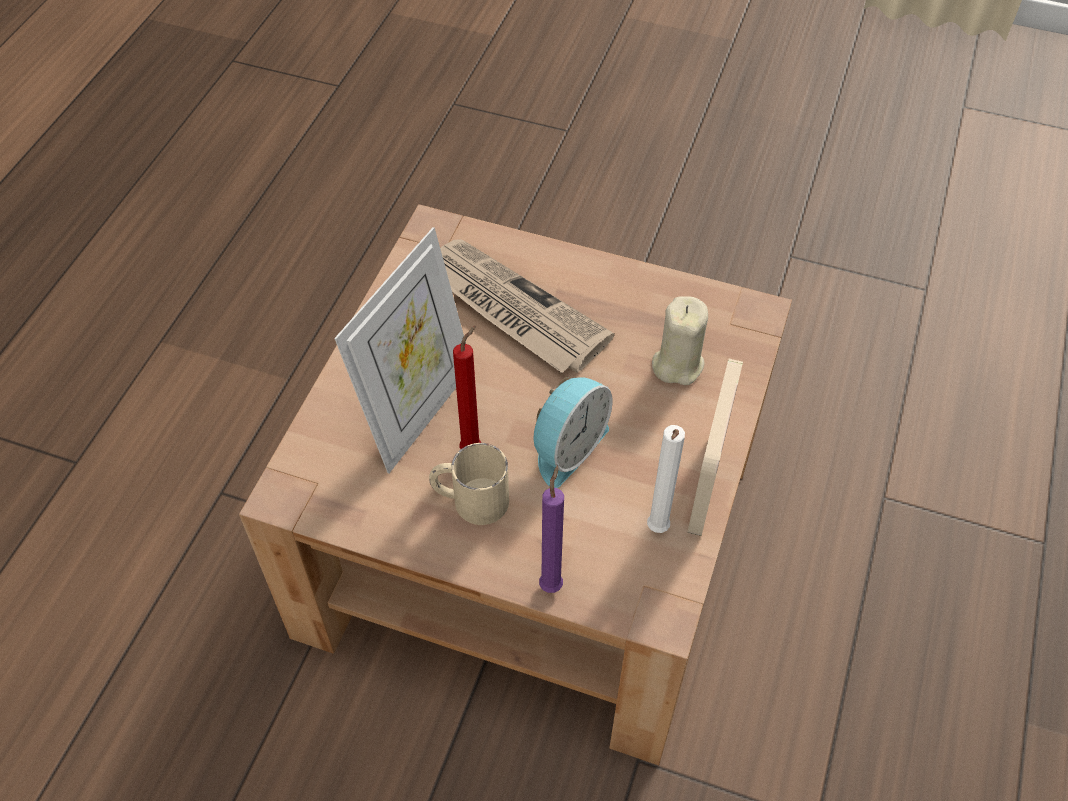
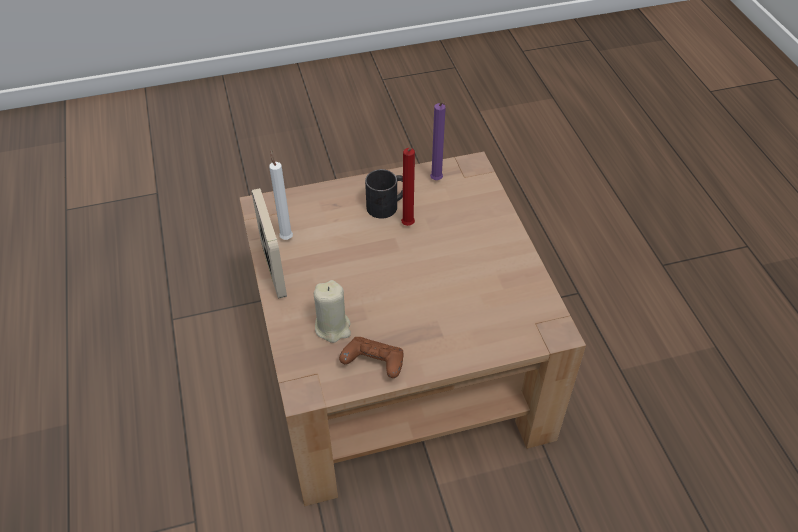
camera: 145 degrees right, 5 degrees down
picture frame [334,227,466,473] -> none
beige mug [429,443,509,525] -> black mug [365,169,403,219]
newspaper [440,239,615,373] -> none
alarm clock [534,377,613,488] -> none
purple candle [539,465,564,593] -> purple candle moved to [430,102,446,180]
none -> brown game controller [339,337,403,378]

